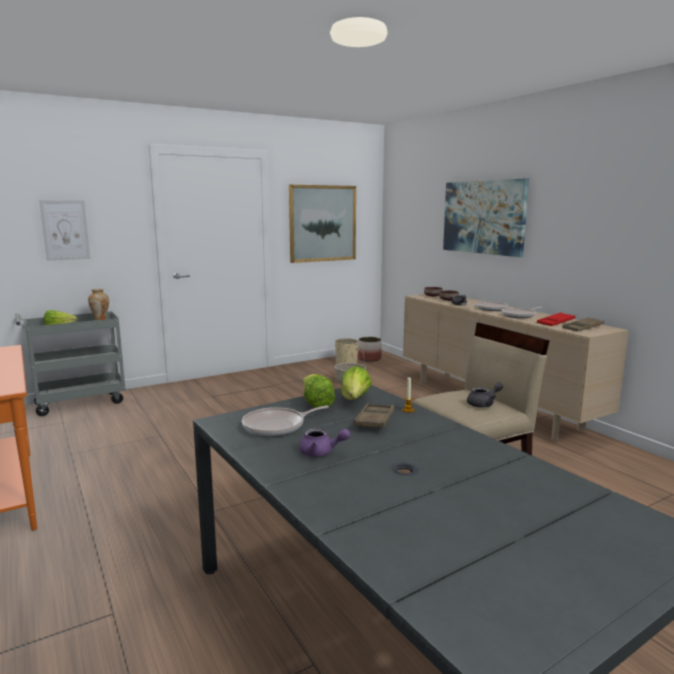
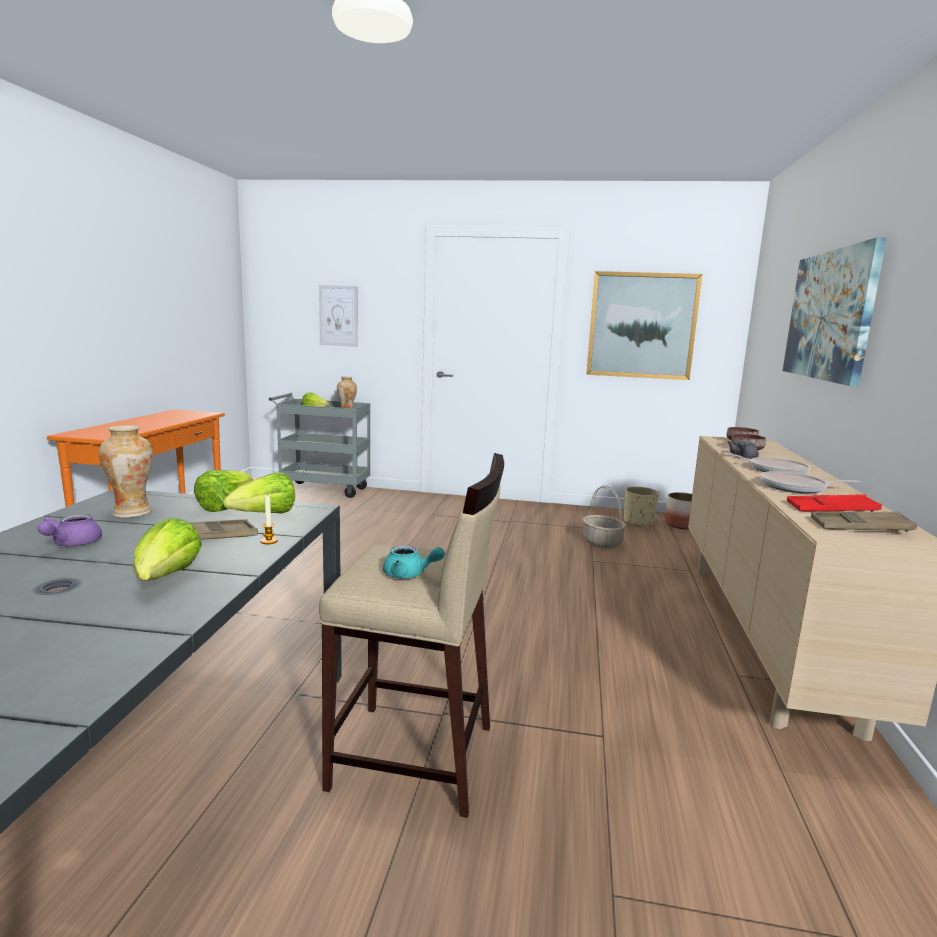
camera: 40 degrees right, 0 degrees up
frying pan [242,406,329,437] -> vase [99,425,153,518]
purple teapot [299,428,350,457] -> purple teapot turned 45 degrees clockwise [38,514,102,546]
grey teapot [467,382,503,408] -> turquoise teapot [383,545,445,579]
none -> lettuce [133,518,202,581]

